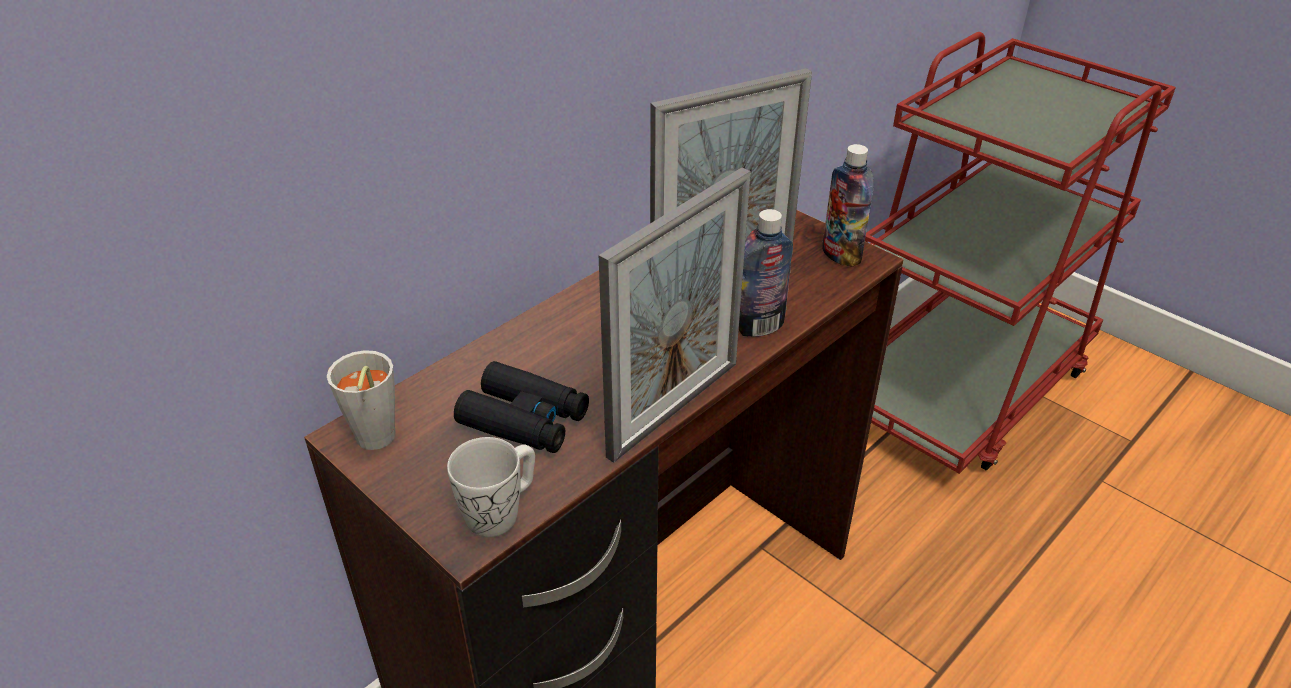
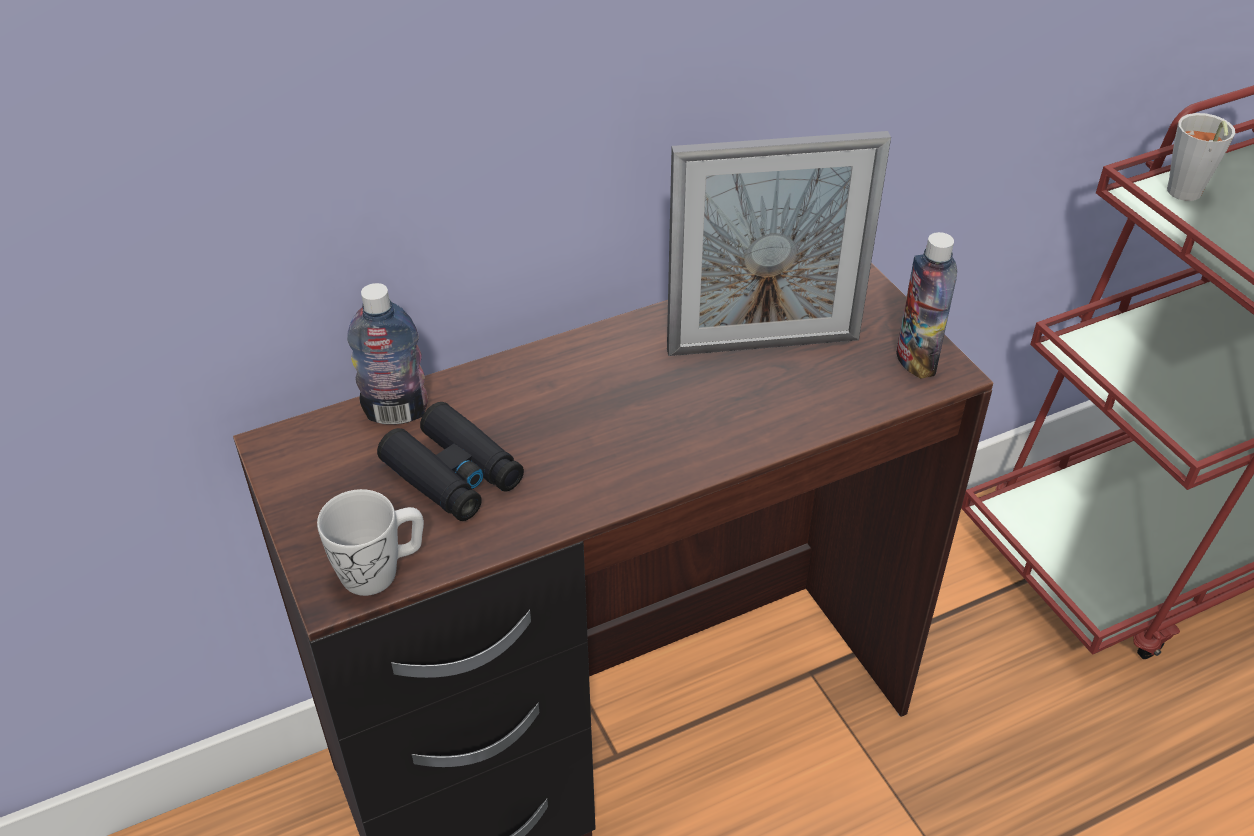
camera: 20 degrees right, 5 degrees up
grey cup [327,350,396,450] -> grey cup moved to [1167,113,1235,201]
picture frame [599,168,751,463] -> none
bottle [739,209,793,337] -> bottle moved to [347,283,428,425]

